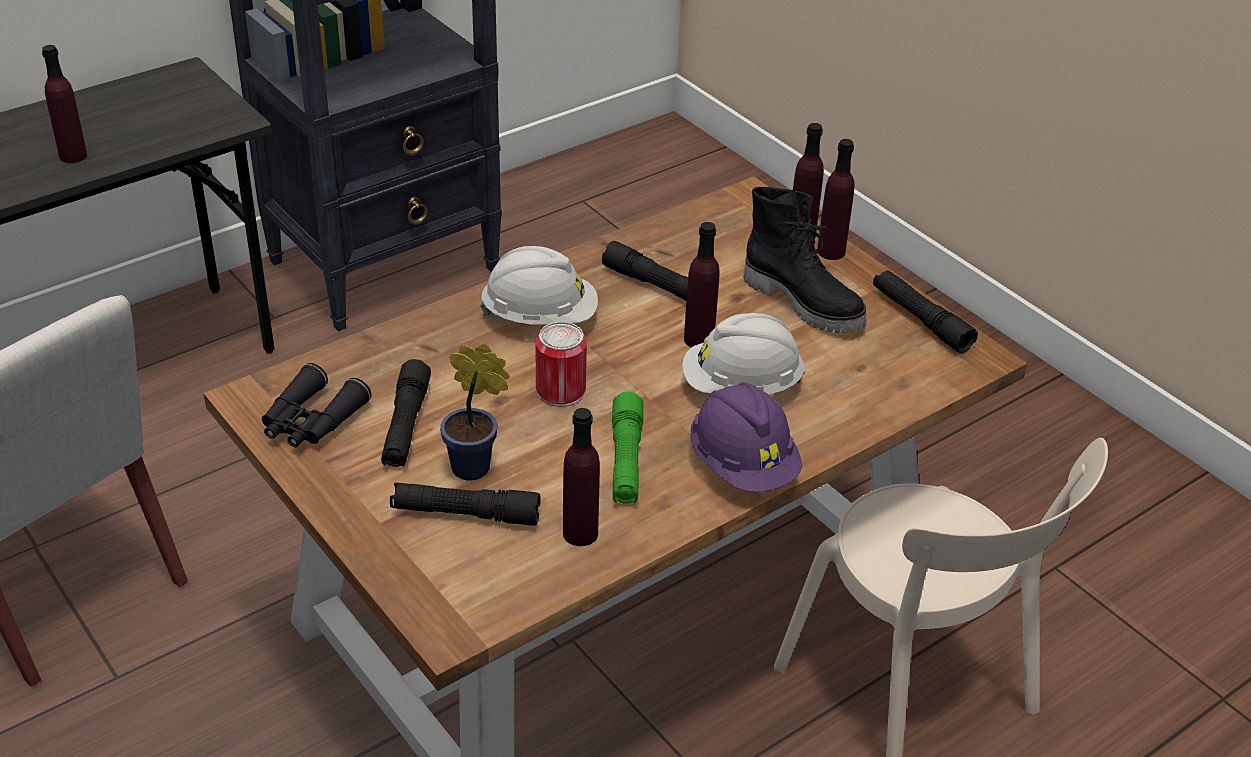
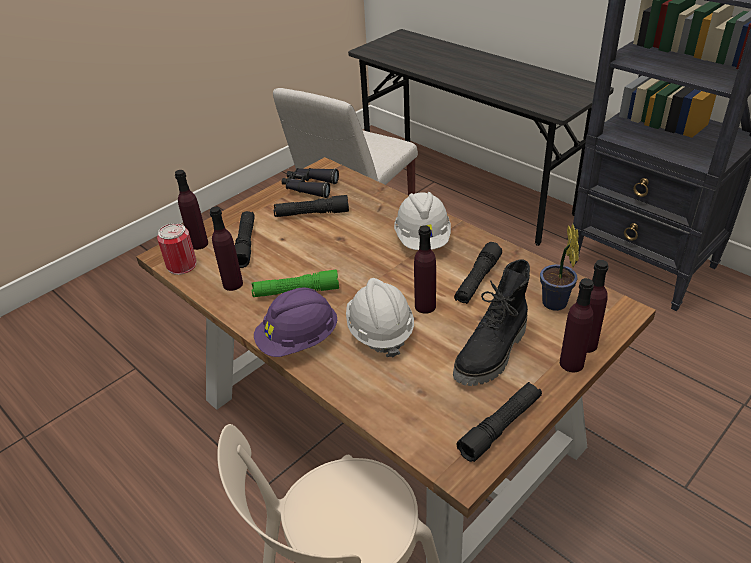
camera: 85 degrees right, 0 degrees up
purple bottle [42,45,87,163] -> purple bottle moved to [175,170,208,250]
potted plant [440,343,510,480] -> potted plant moved to [540,224,579,311]
can [535,322,587,407] -> can moved to [157,223,197,275]

